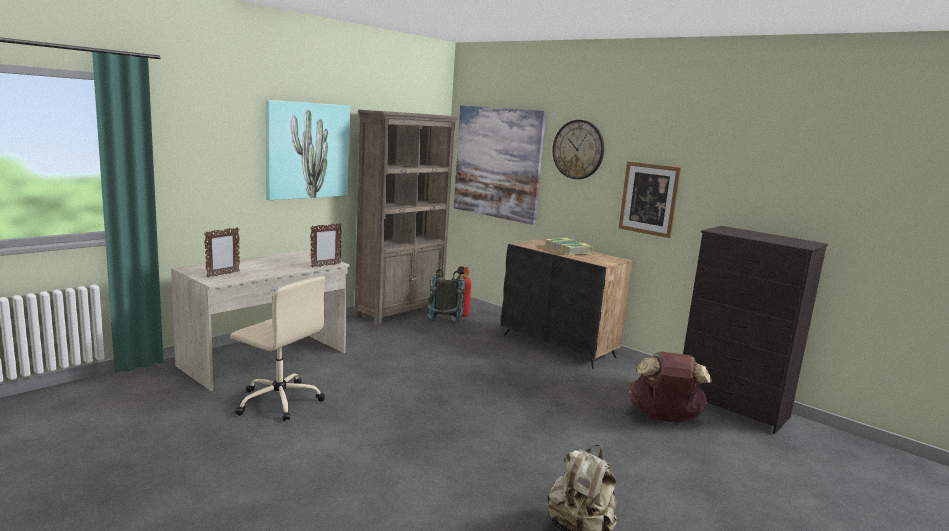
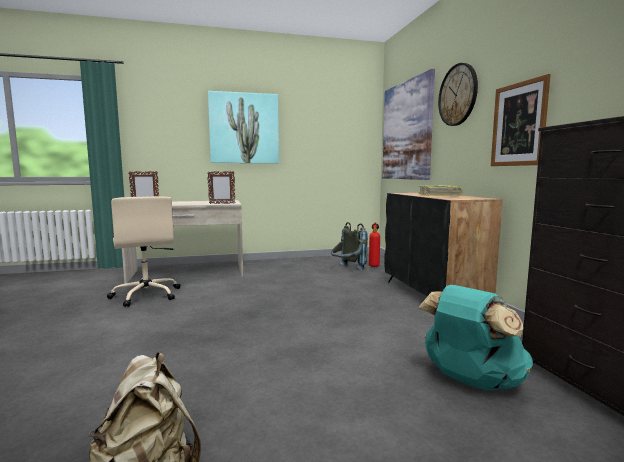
camera: 35 degrees right, 5 degrees down
brown bookcase [355,110,459,326] -> none
brown backpack [629,352,712,422] -> turquoise backpack [418,285,533,391]

